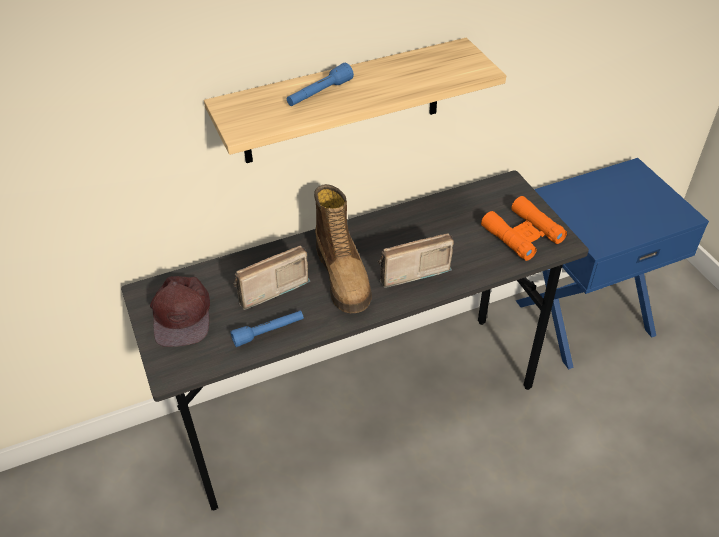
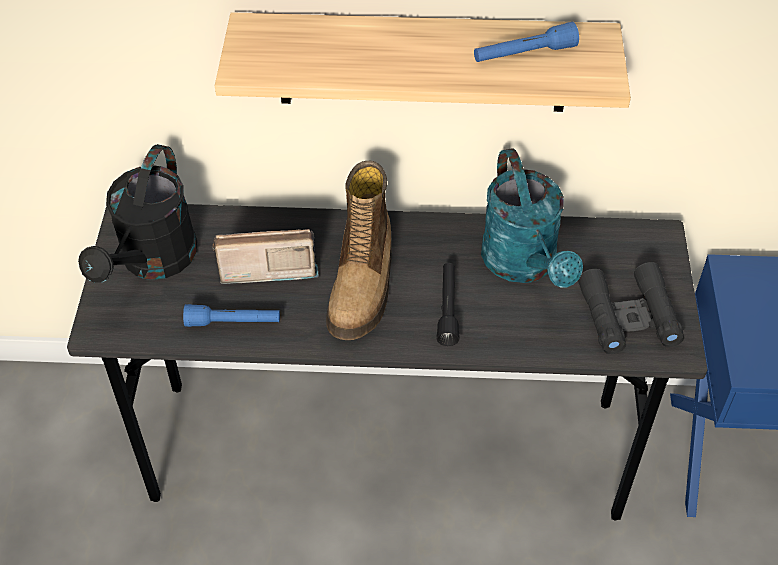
camera: 25 degrees right, 5 degrees up
brown cap [150,276,210,347] -> black watering can [78,144,197,283]
blue flashlight [287,63,354,106] -> blue flashlight moved to [474,22,579,62]
radio [378,233,454,288] -> black flashlight [437,263,459,346]
orange binoculars [481,196,567,261] -> black binoculars [578,262,685,354]
none -> turquoise watering can [481,148,583,287]

